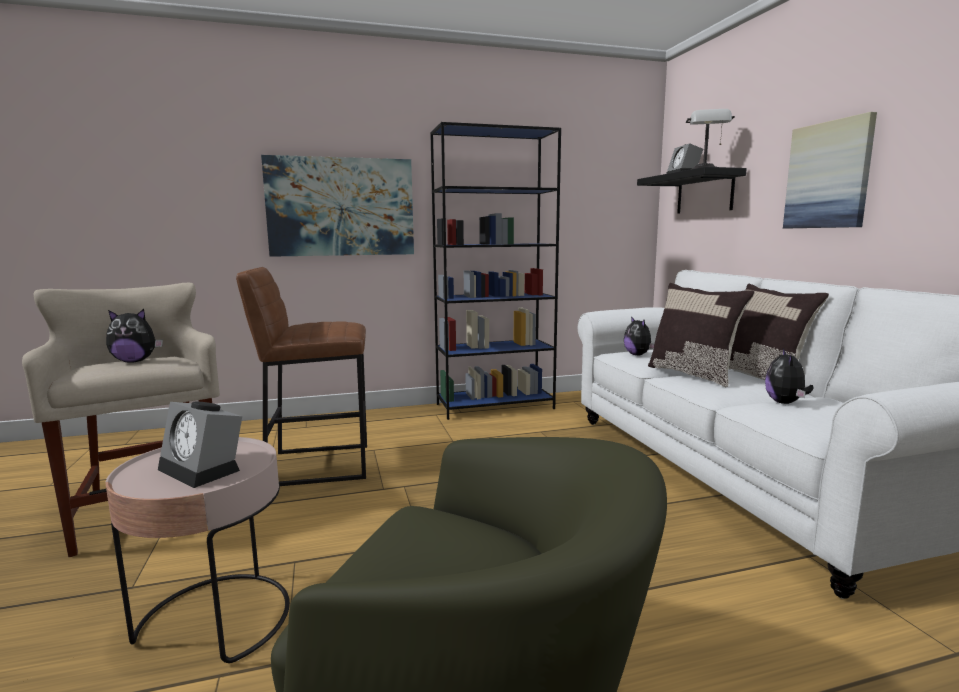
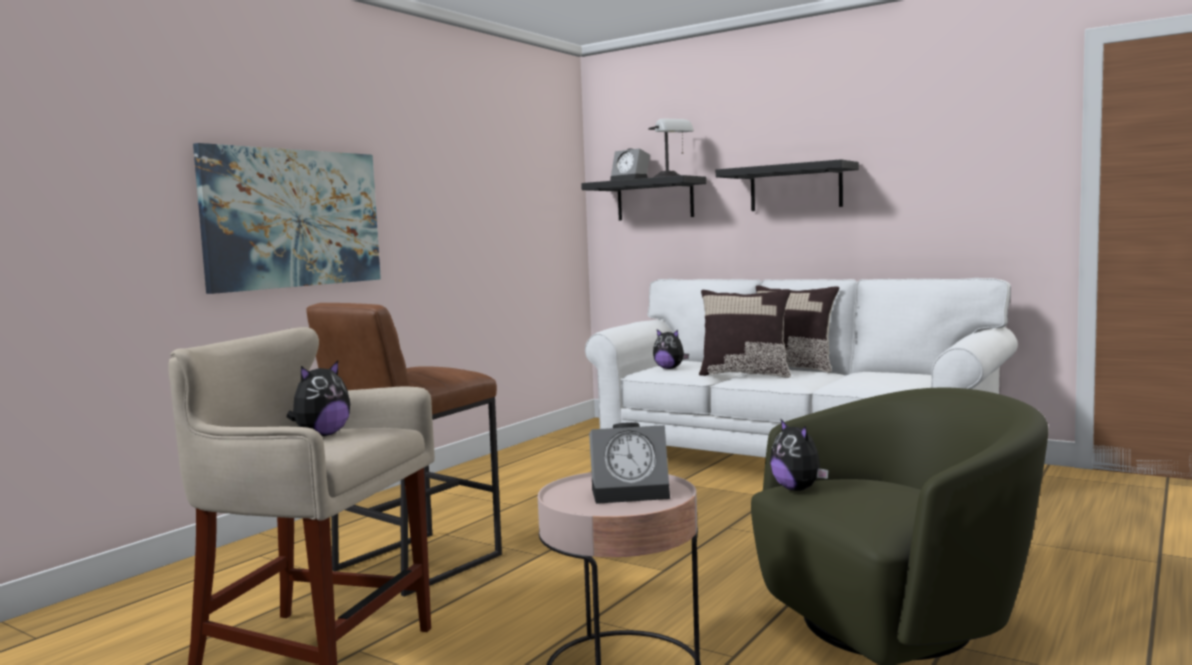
camera: 40 degrees left, 5 degrees down
blue bookcase [430,122,561,420] -> none
plush toy [765,349,814,404] -> plush toy moved to [770,419,829,491]
picture [783,112,877,228] -> black shelf [716,159,859,211]

